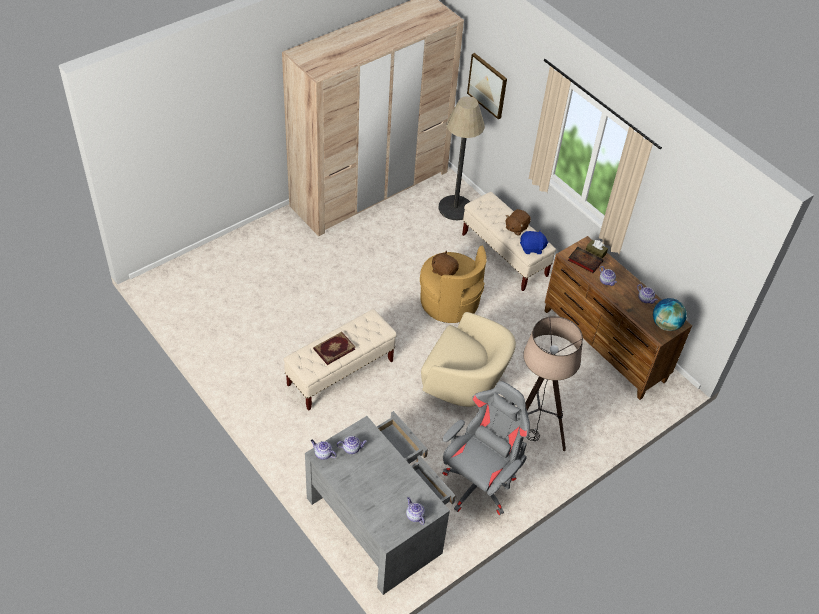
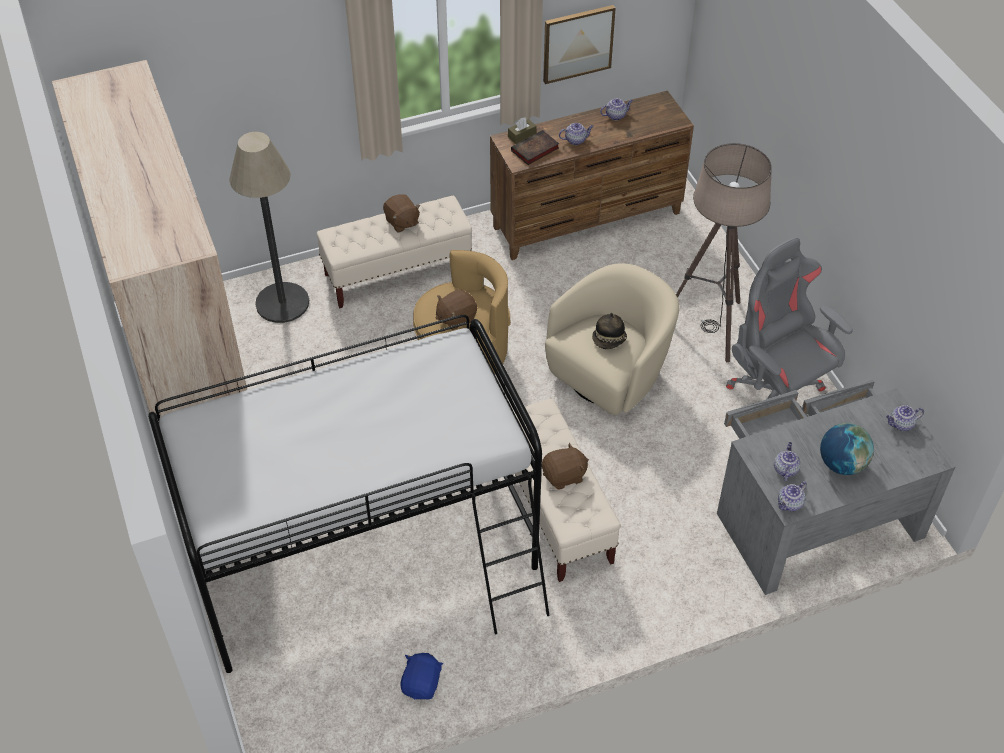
camera: 70 degrees left, 0 degrees up
book [313,332,355,365] -> brown plush toy [542,442,589,490]
picture [467,53,507,120] -> picture moved to [543,5,616,84]
blue plush toy [520,229,549,254] -> blue plush toy moved to [400,653,443,700]
globe [653,298,687,331] -> globe moved to [820,423,874,475]
none -> black bed [148,315,549,673]
none -> hat [592,313,627,349]

